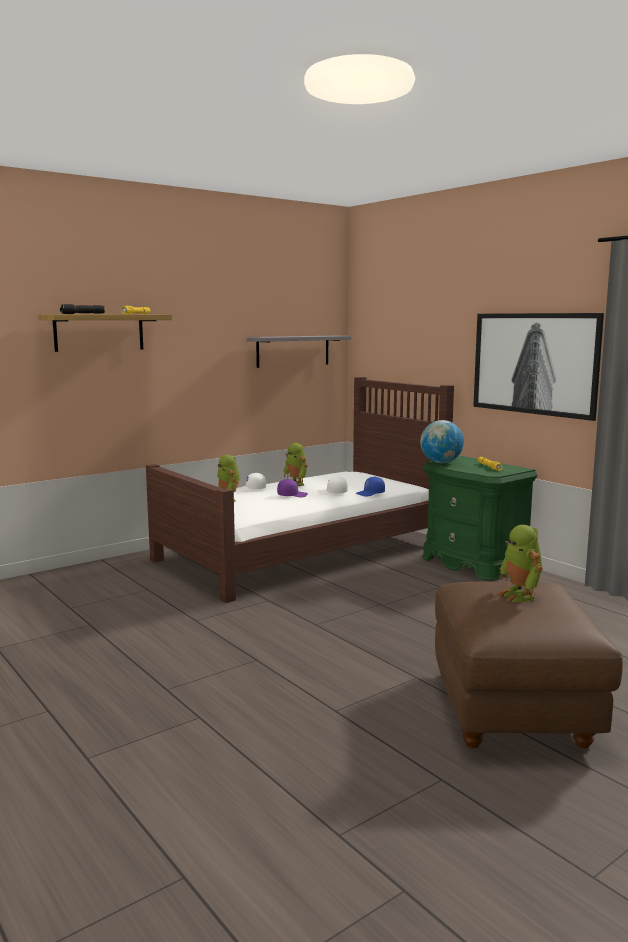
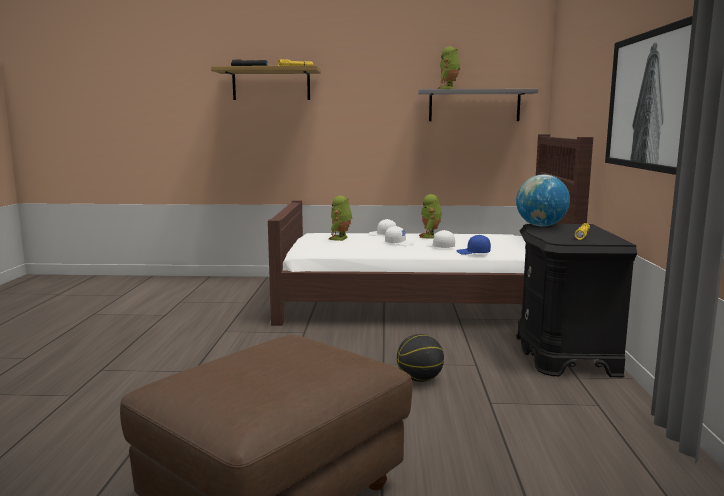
camera: 40 degrees right, 0 degrees up
purple cap [277,479,308,497] -> white cap [385,226,415,246]
green nightstand [422,456,538,580] -> black nightstand [516,224,637,377]
toy robot [498,525,543,602] -> toy robot moved to [437,46,460,89]
none -> basketball [397,334,444,382]

